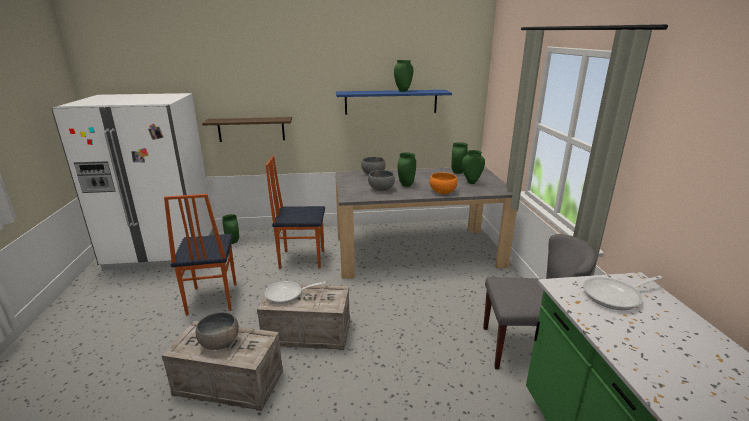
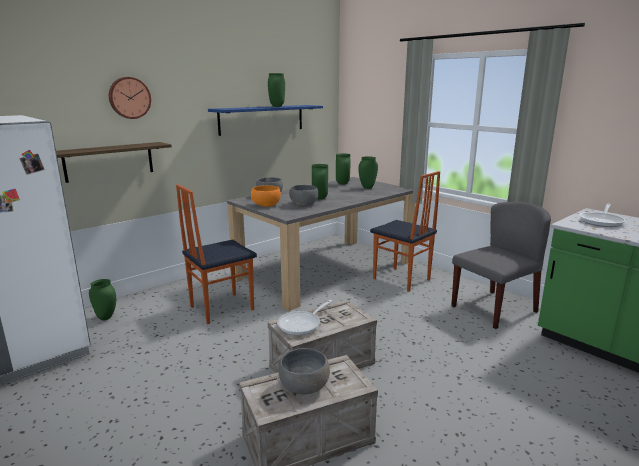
camera: 35 degrees left, 5 degrees down
chair [164,194,236,316] -> chair moved to [370,171,440,292]
orange bowl [429,173,457,194] -> orange bowl moved to [251,185,281,207]
none -> wall clock [109,77,151,119]

